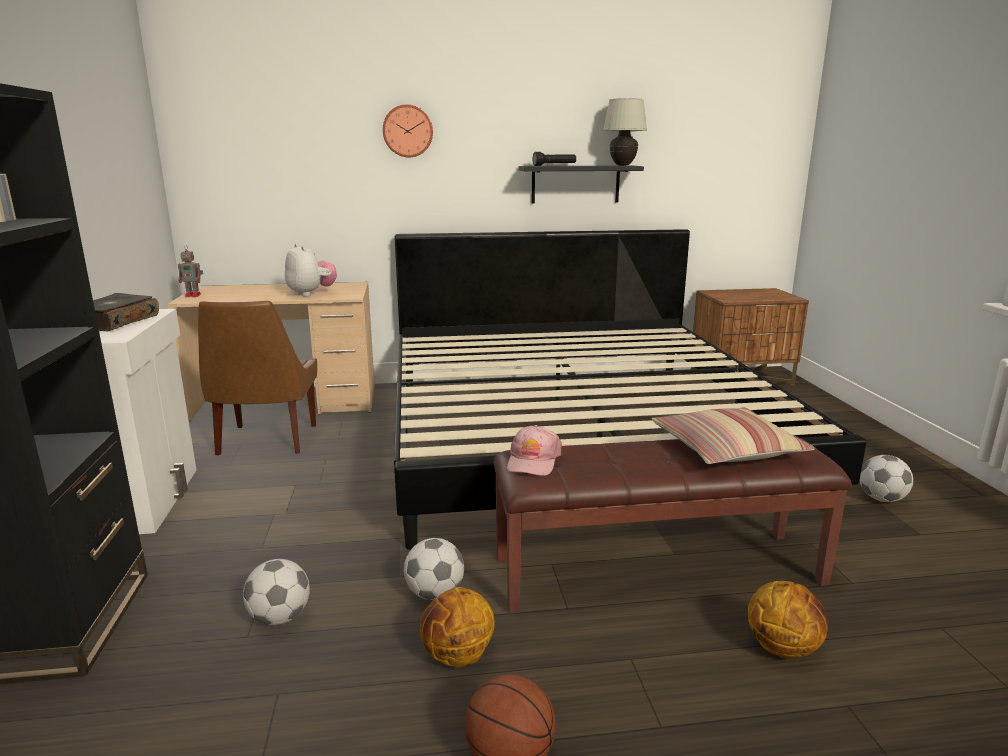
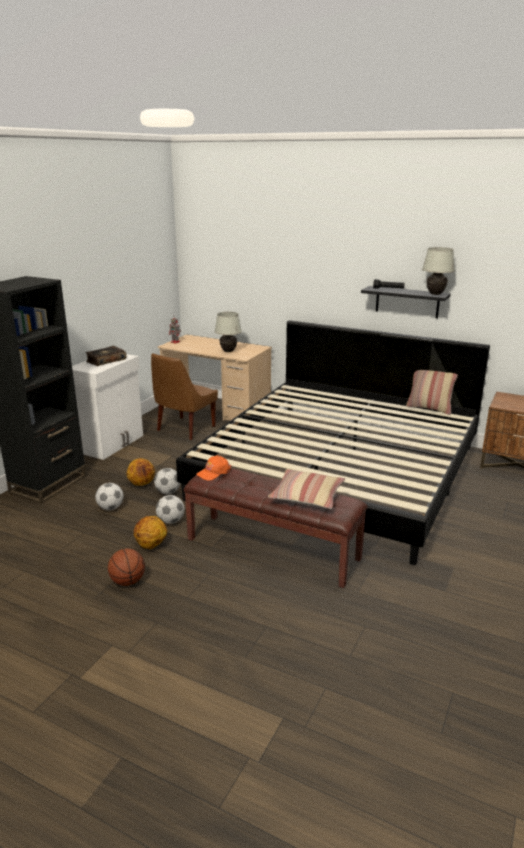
camera: 35 degrees right, 5 degrees up
plush toy [285,244,337,296] -> white table lamp [215,312,242,352]
wall clock [383,104,433,157] -> none
pink cap [507,425,562,476] -> orange cap [196,456,231,480]
basketball [748,581,828,659] -> basketball moved to [127,458,155,486]
football [860,455,913,502] -> football moved to [154,468,180,494]
none -> pillow [406,370,458,415]

